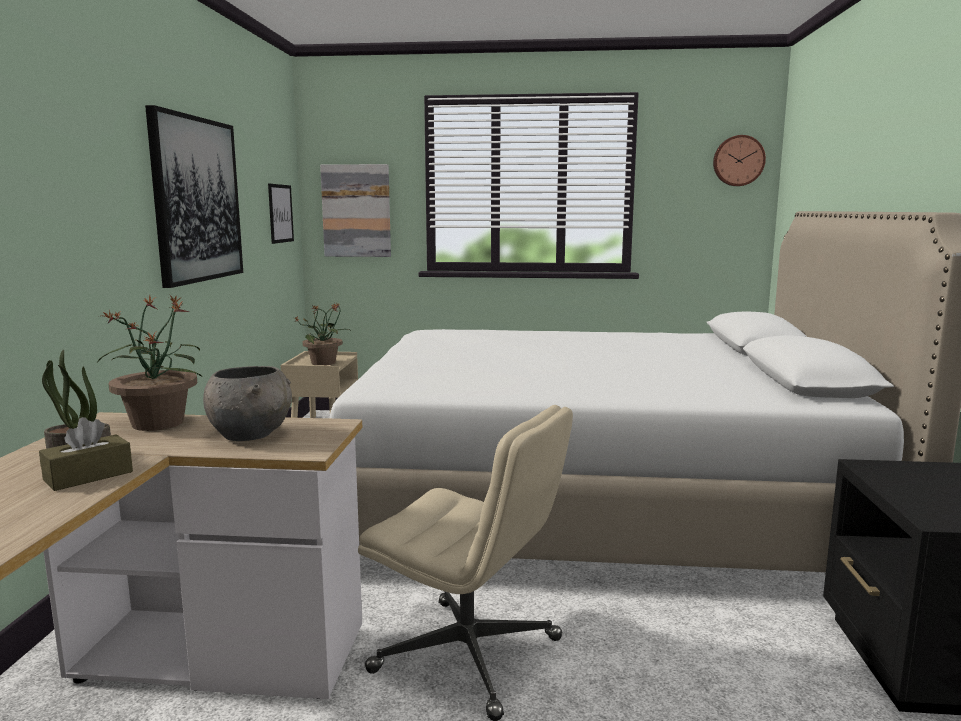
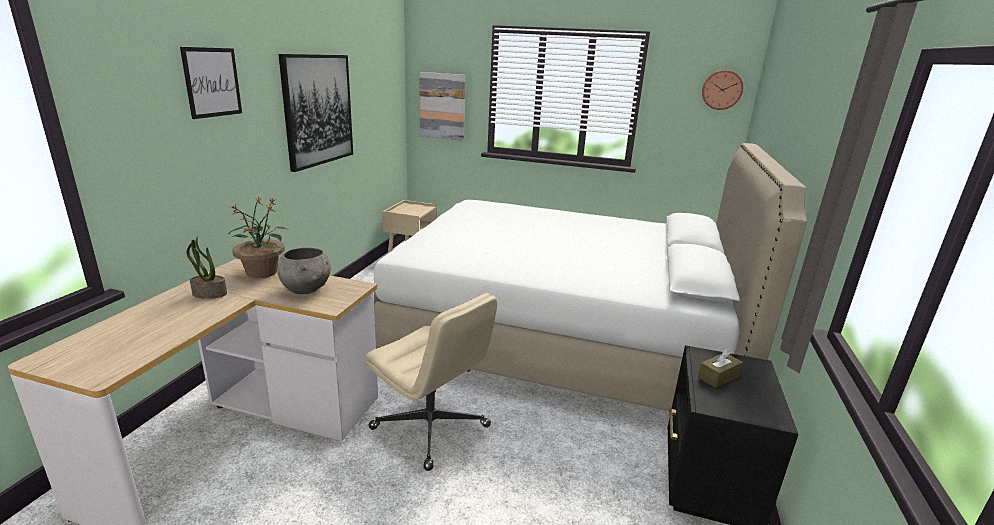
camera: 10 degrees right, 10 degrees up
brown tissue box [39,417,133,491] -> brown tissue box moved to [698,348,743,388]
picture [268,184,294,244] -> picture moved to [180,47,242,119]
potted plant [294,302,350,365] -> none

